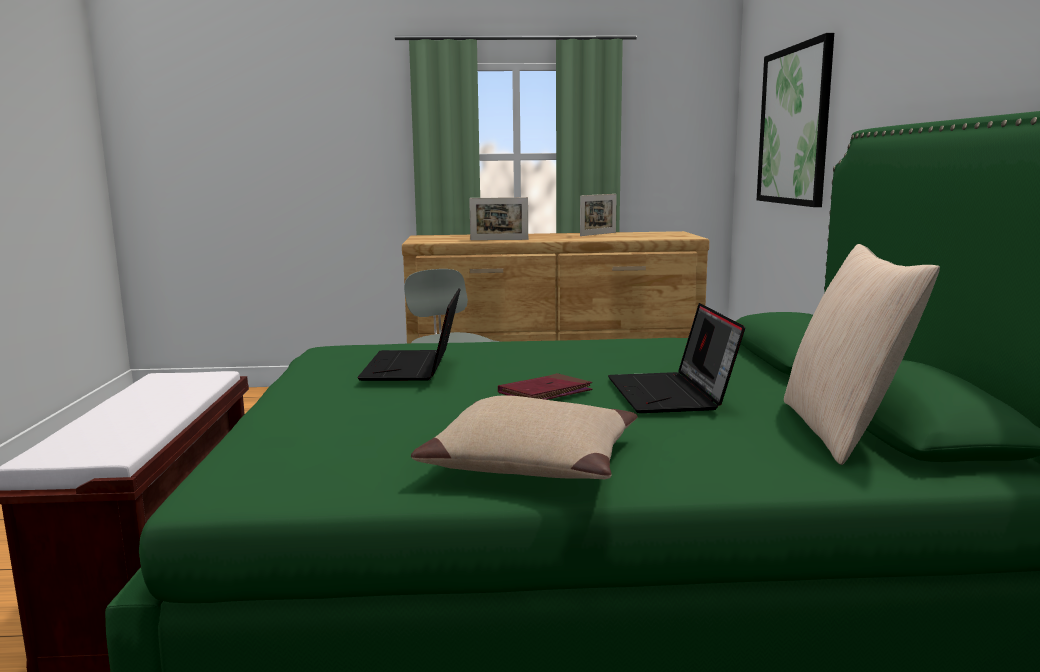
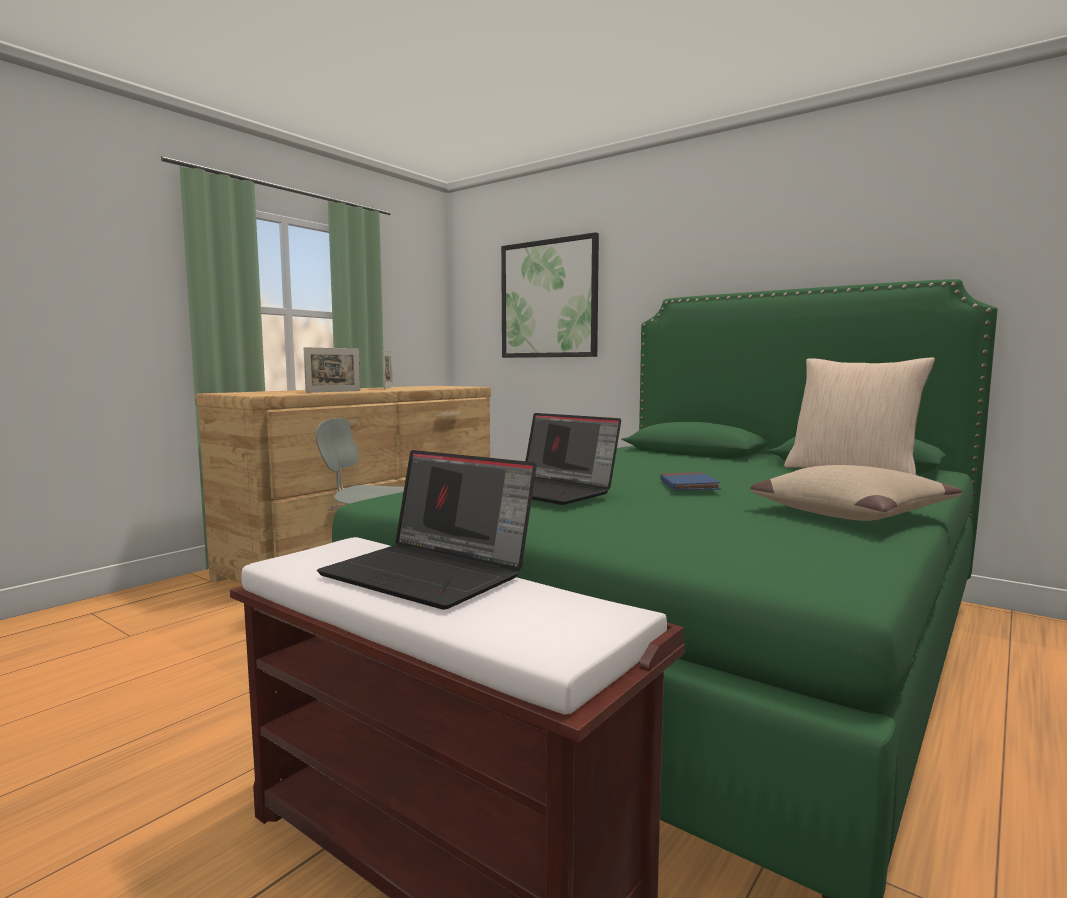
camera: 50 degrees left, 5 degrees down
red book [498,373,592,400] -> blue book [660,472,721,491]
laptop [608,303,745,413] -> laptop moved to [317,450,536,610]

